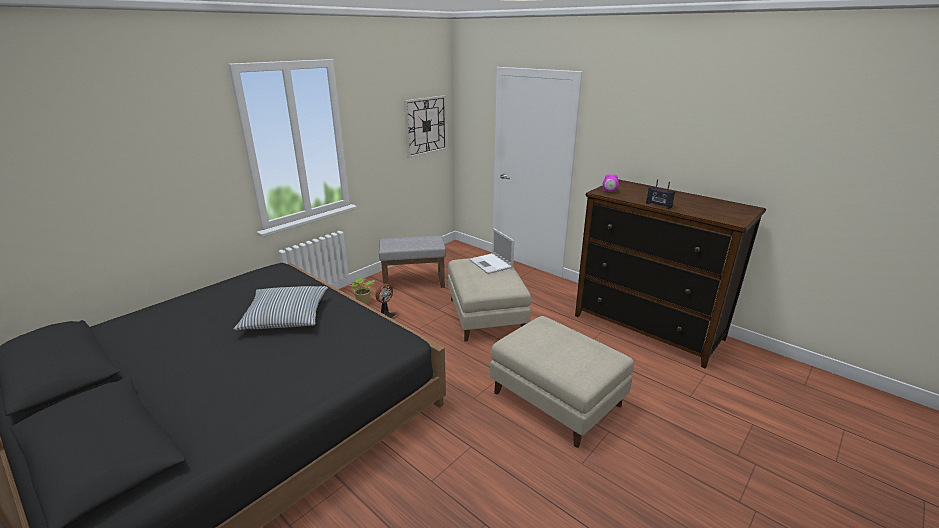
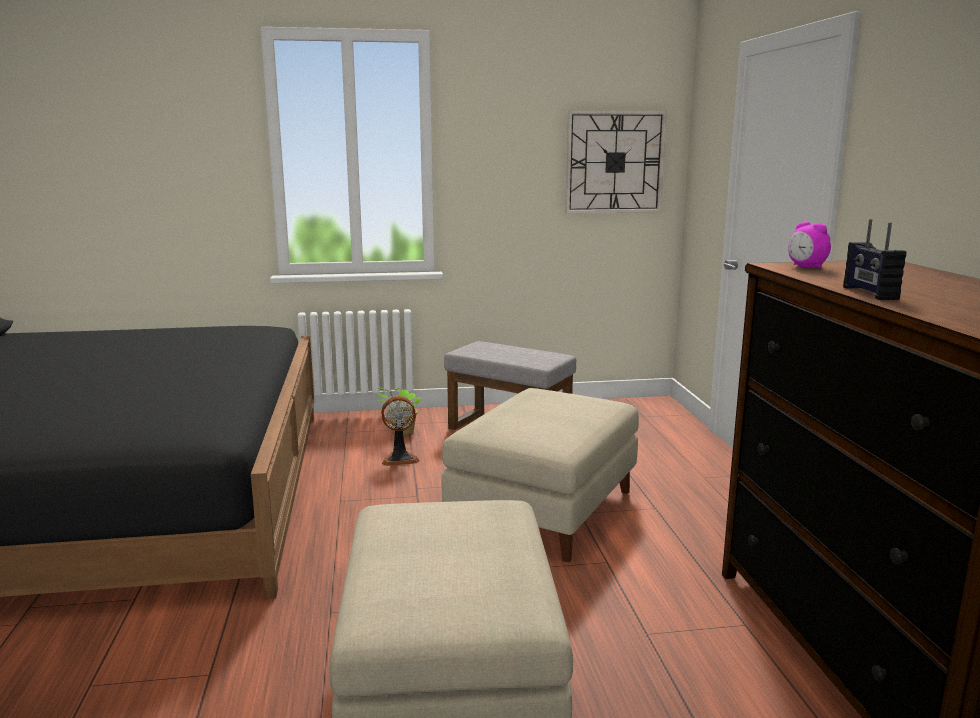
camera: 40 degrees right, 10 degrees down
pillow [234,286,328,330] -> none
laptop [469,228,515,274] -> none

